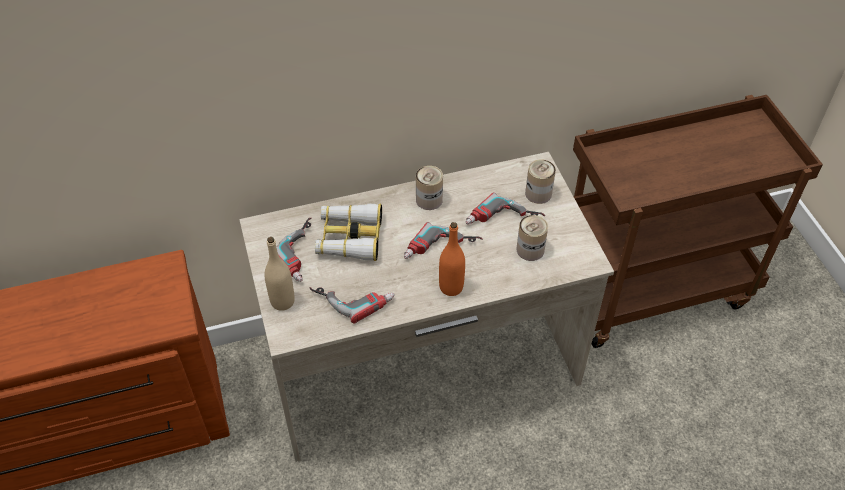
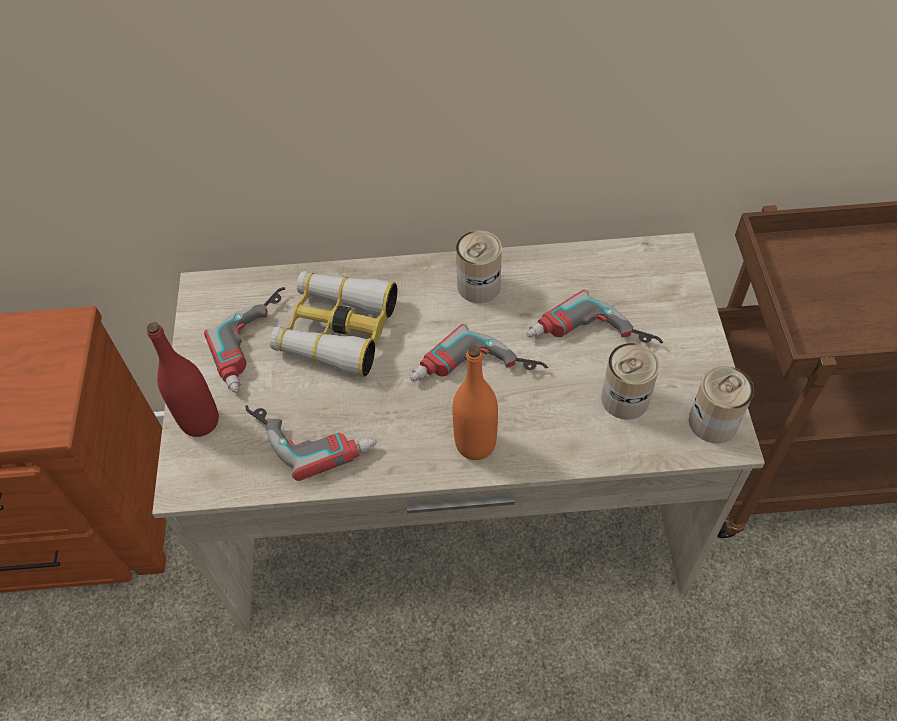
camera: 15 degrees right, 5 degrees up
beige bottle [264,237,295,311] -> red bottle [147,322,219,437]
can [525,159,556,204] -> can moved to [689,366,754,443]

